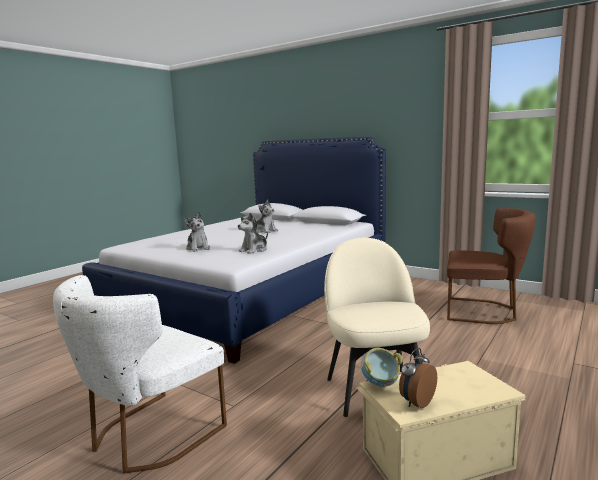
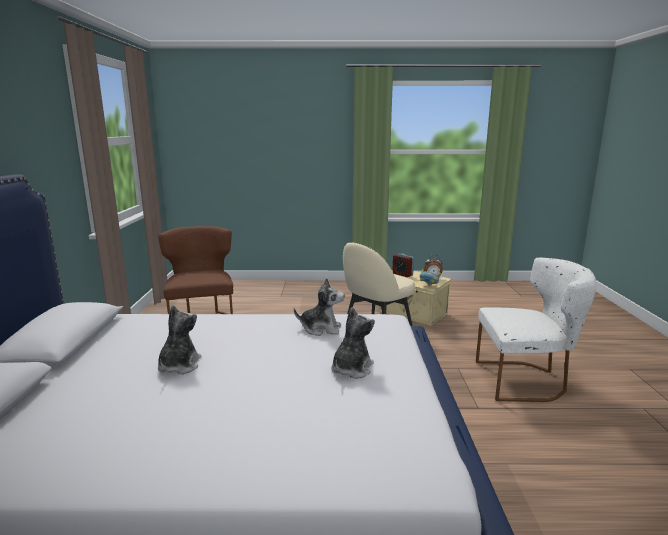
camera: 125 degrees left, 5 degrees up
none -> alarm clock [392,254,414,277]

